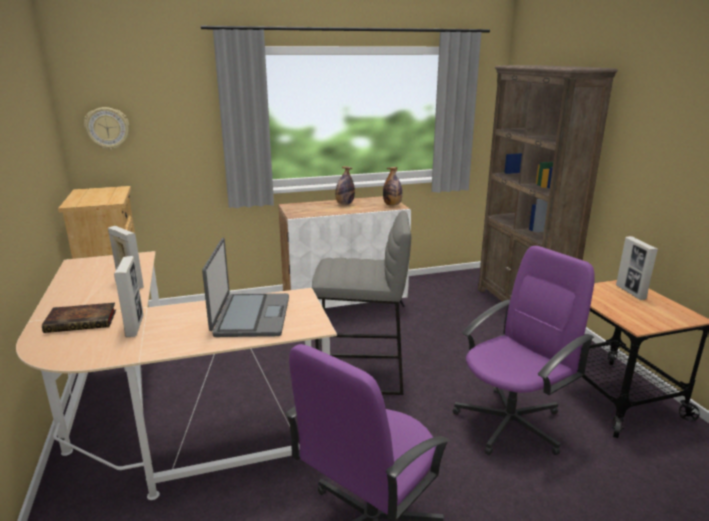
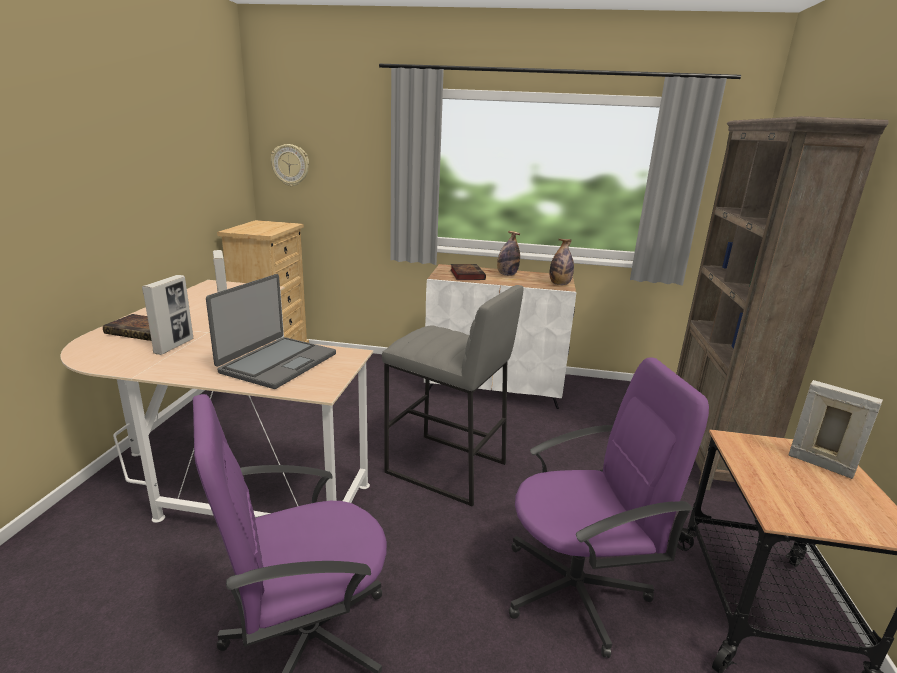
camera: 25 degrees right, 0 degrees up
picture frame [616,236,658,300] -> picture frame turned 120 degrees clockwise [789,380,883,479]
none -> book [451,264,486,280]

